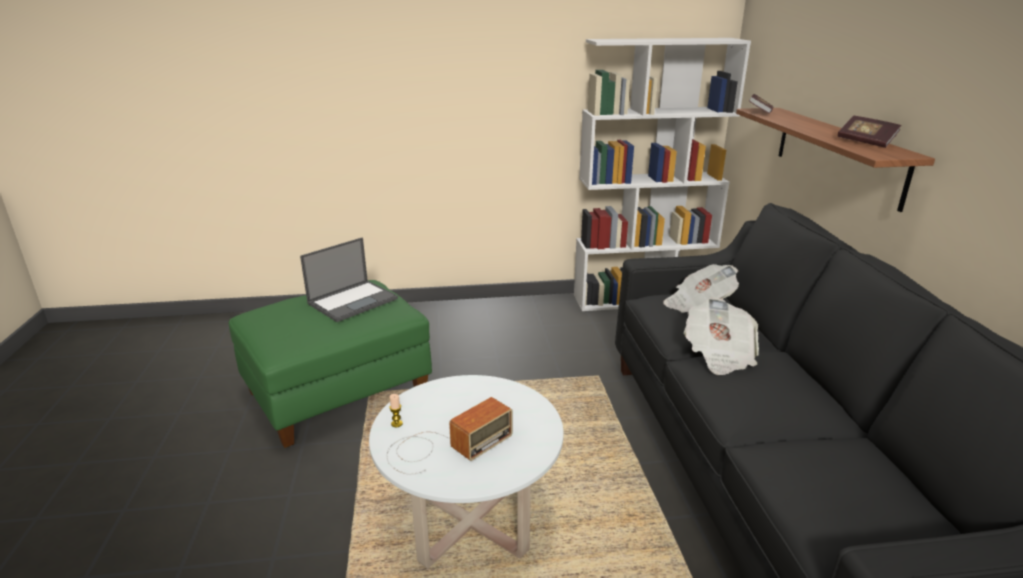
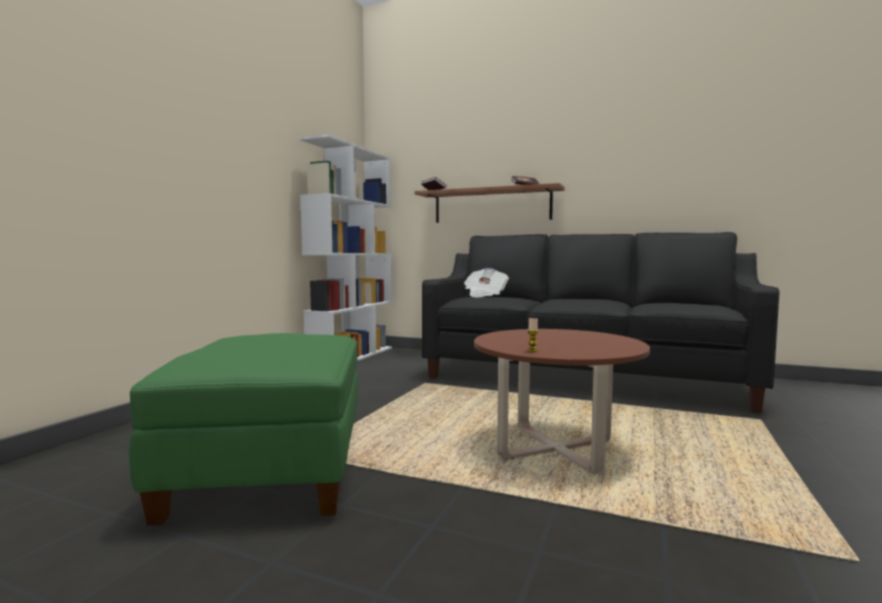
camera: 60 degrees left, 20 degrees down
laptop [300,237,398,322] -> none
white coffee table [369,375,564,568] -> brown coffee table [474,329,650,475]
radio [387,397,513,475] -> none
newspaper [684,298,759,375] -> none

